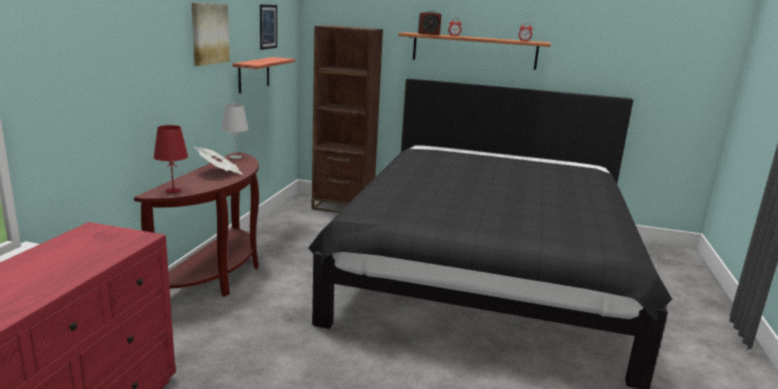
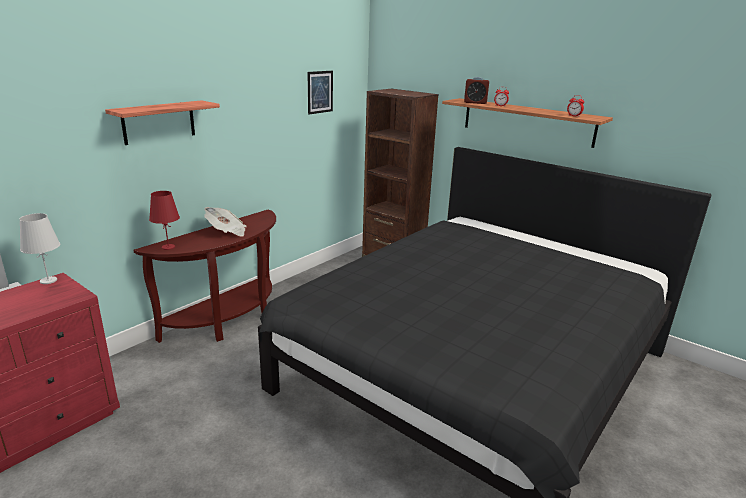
camera: 25 degrees right, 5 degrees up
picture [192,3,230,66] -> none
white table lamp [221,104,249,159] -> white table lamp moved to [19,213,60,284]
shelf [233,57,295,93] -> shelf moved to [105,100,220,145]

